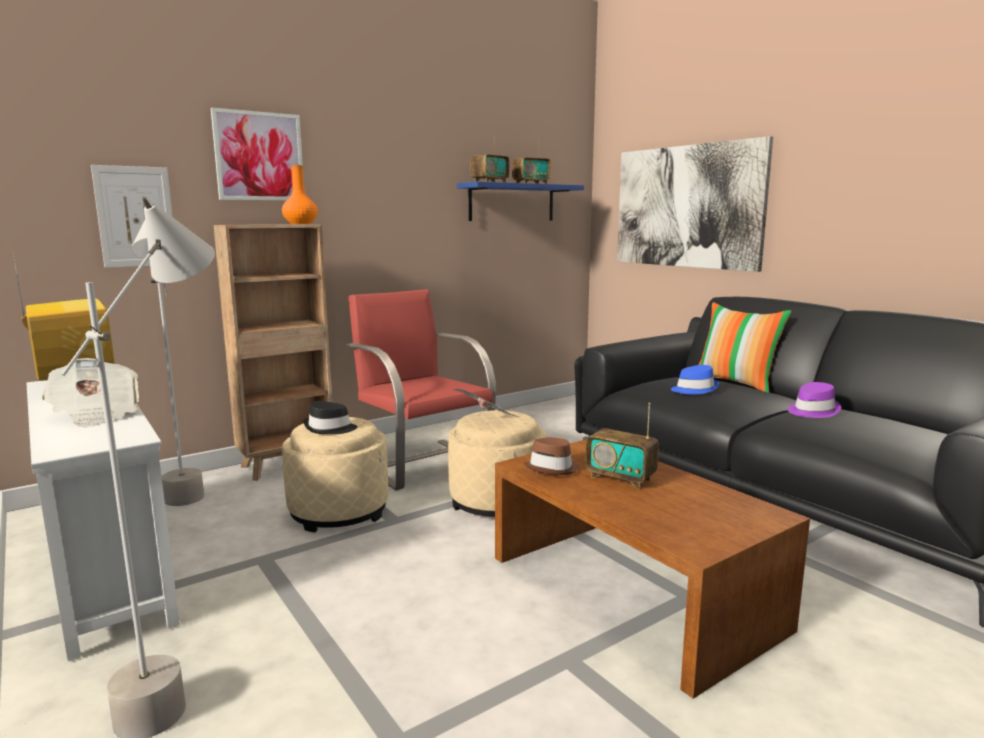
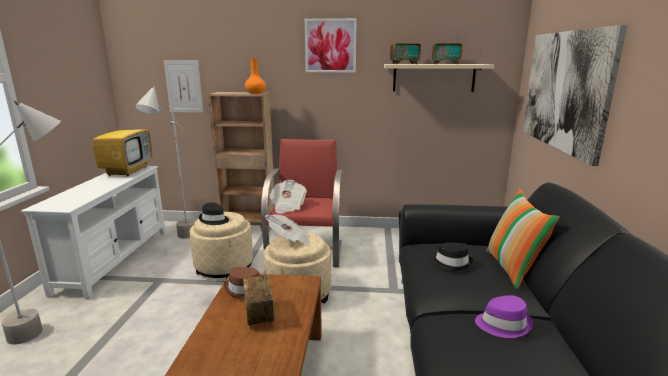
camera: 40 degrees right, 5 degrees up
newspaper [42,358,139,428] -> newspaper moved to [269,180,307,213]
picture [211,108,304,201] -> picture moved to [305,18,357,72]
blue shelf [457,182,584,221] -> beige shelf [384,64,494,92]
blue hat [671,365,719,394] -> black hat [431,243,473,271]

